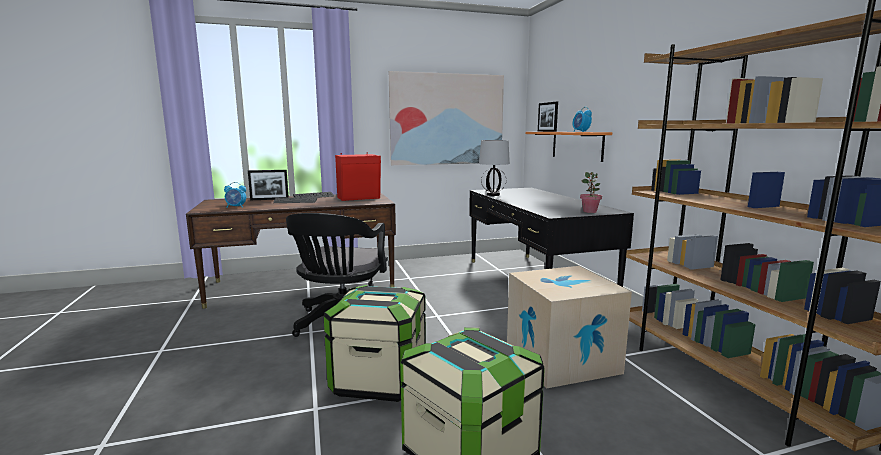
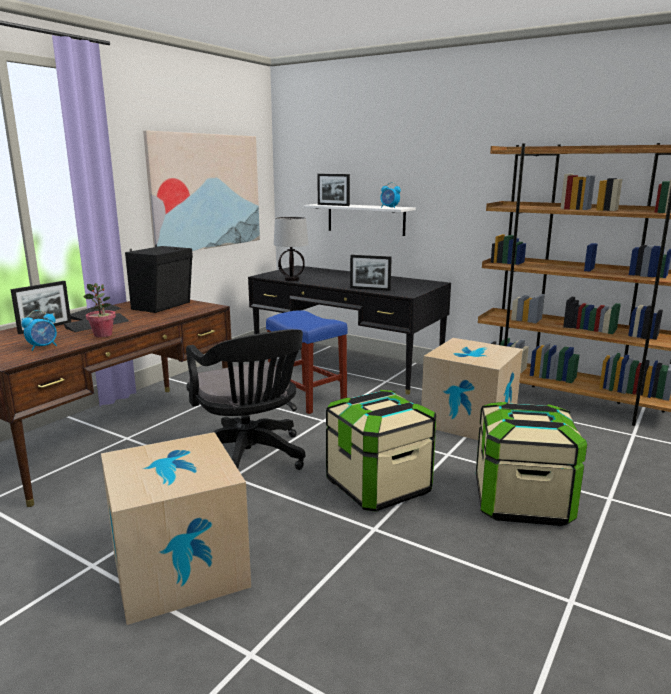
camera: 40 degrees left, 5 degrees up
red speaker [335,153,381,201] -> black speaker [125,244,193,313]
orange shelf [526,132,612,162] -> white shelf [304,204,416,236]
potted plant [580,172,602,213] -> potted plant moved to [83,283,116,338]
none -> cardboard box [101,432,251,625]
none -> blue stool [266,310,347,414]
none -> picture frame [350,255,392,291]

